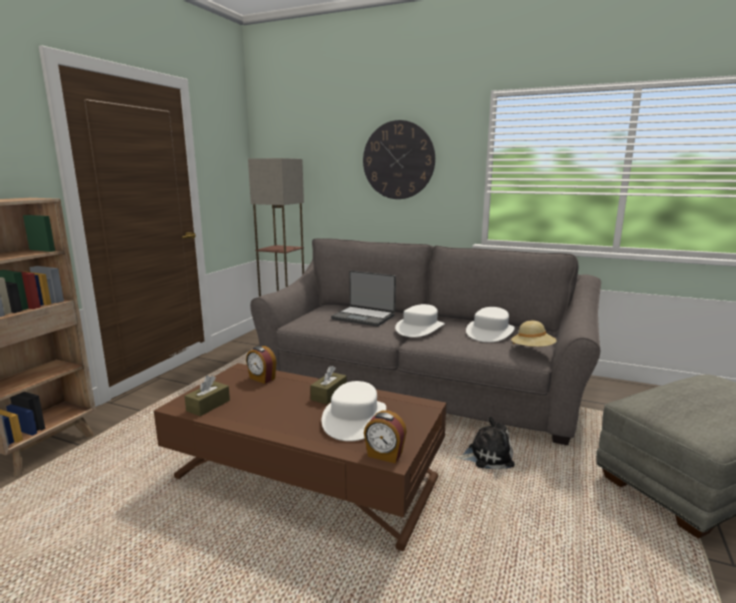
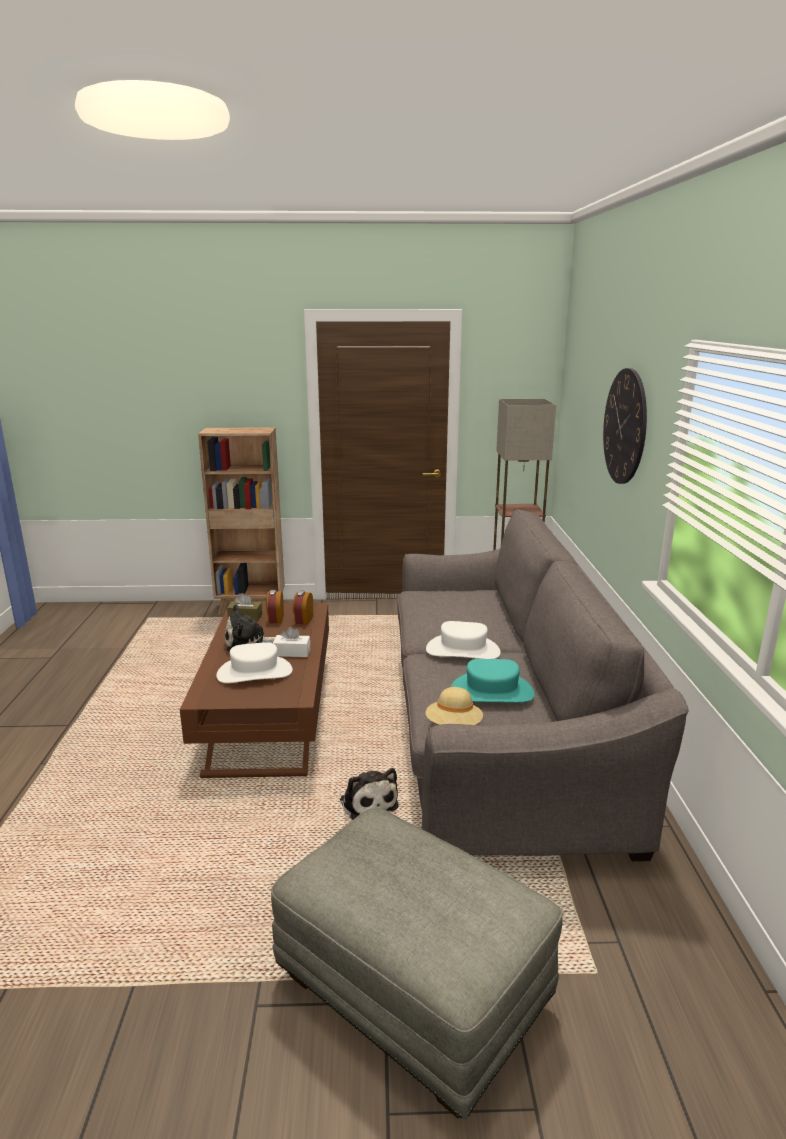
camera: 65 degrees right, 5 degrees up
brown tissue box [310,366,347,404] -> white tissue box [273,627,310,657]
laptop [331,271,396,326] -> none
alarm clock [364,410,407,463] -> alarm clock moved to [266,590,284,623]
white hat [466,307,515,342] -> turquoise hat [451,659,535,703]
none -> plush toy [225,604,275,651]

